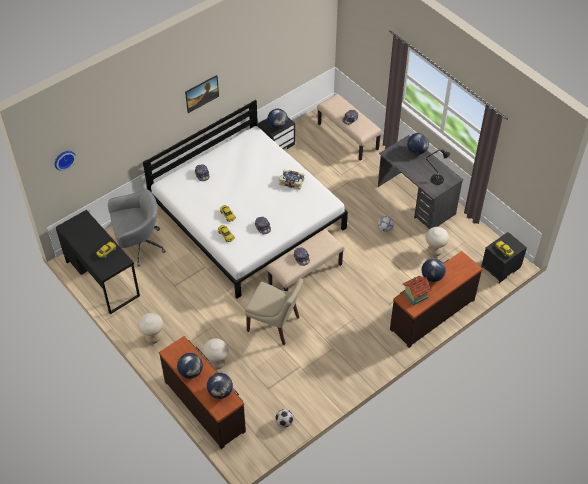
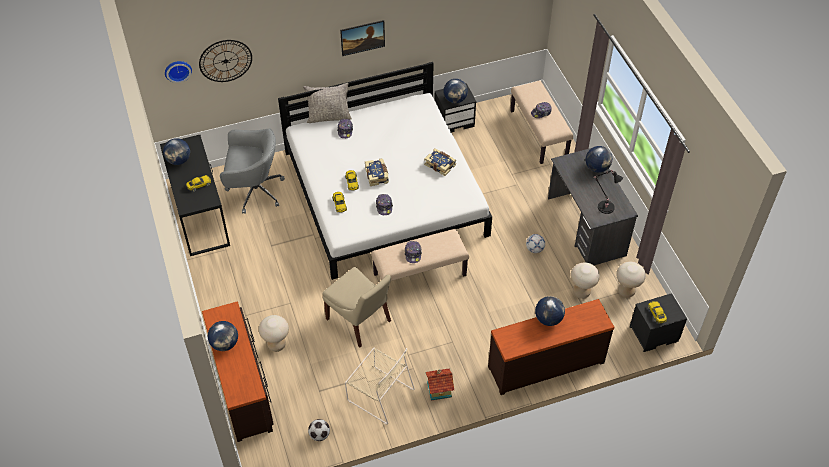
camera: 20 degrees right, 0 degrees up
beige stool [138,313,163,344] -> beige stool moved to [616,262,646,298]
globe [207,373,233,399] -> globe moved to [163,138,190,165]
toy house [403,275,431,305] -> toy house moved to [425,368,454,400]
none -> wall clock [199,40,252,82]
none -> grey pillow [303,83,352,123]
none -> beige chair [345,347,415,424]
none -> book [365,158,389,186]

